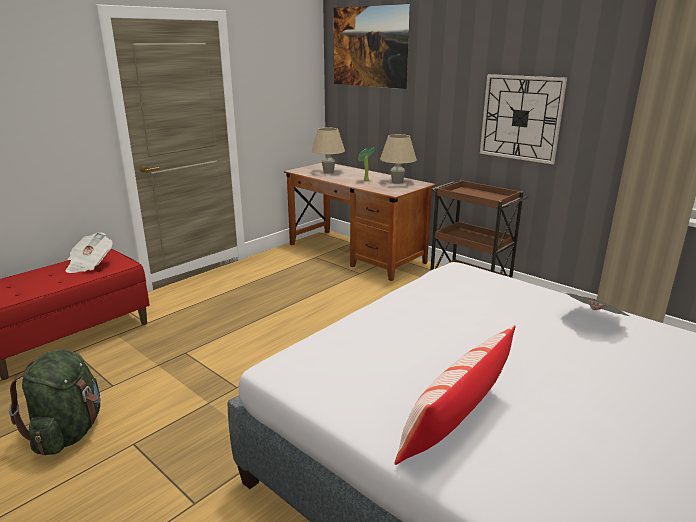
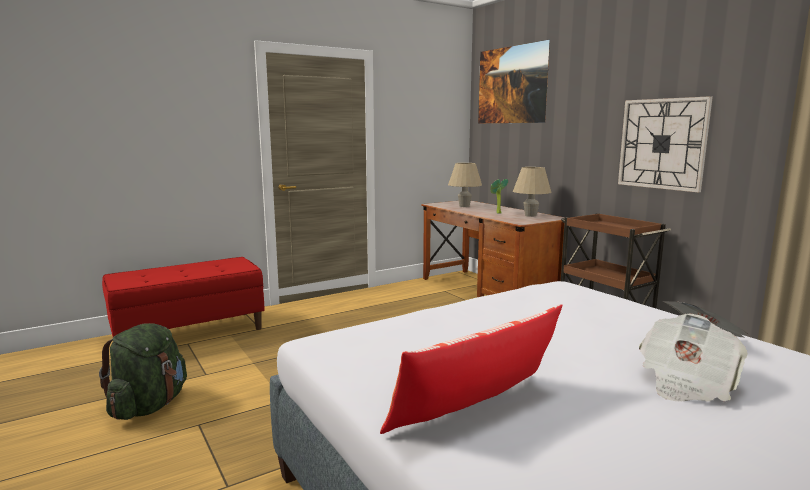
camera: 15 degrees right, 10 degrees down
newspaper [66,232,113,273] -> newspaper moved to [639,314,748,402]

